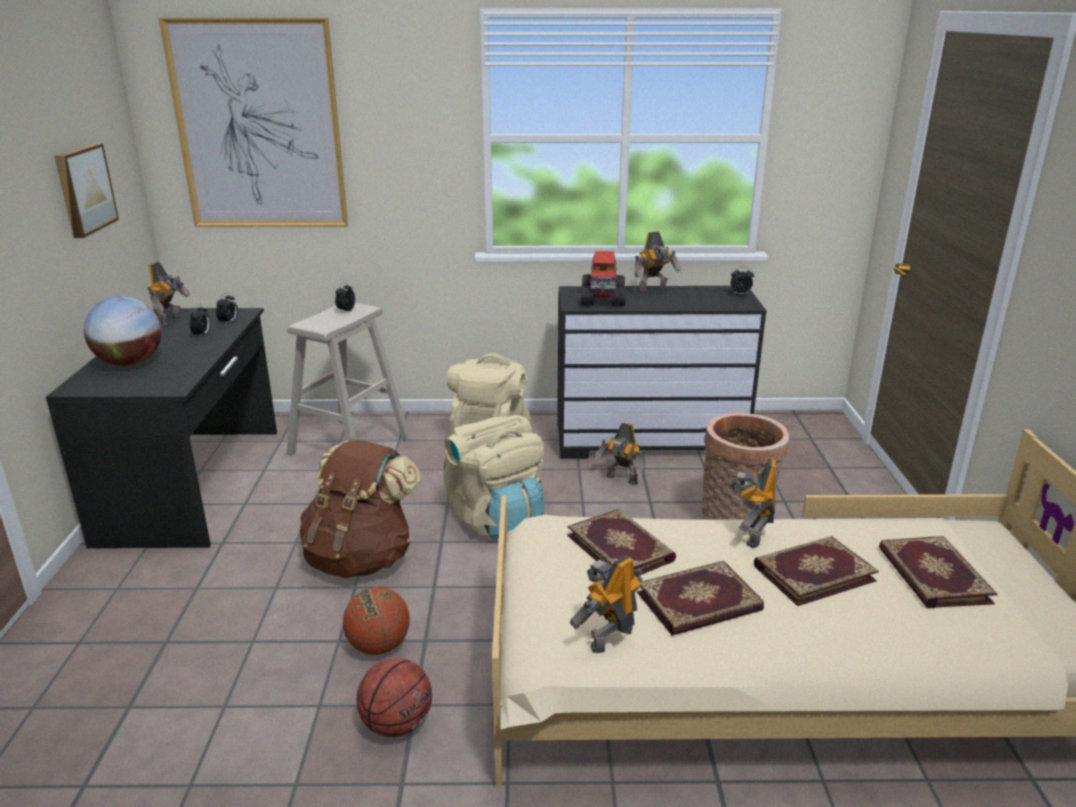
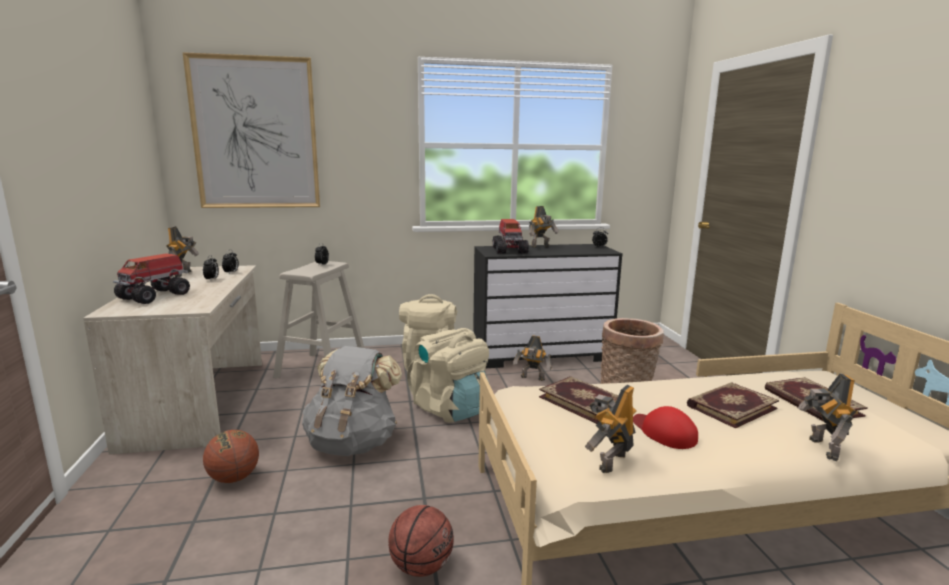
camera: 10 degrees left, 10 degrees down
black desk [46,308,277,548] -> beige desk [83,265,262,455]
picture [54,143,119,238] -> none
globe [84,296,161,366] -> toy truck [113,254,190,304]
brown backpack [300,439,420,578] -> grey backpack [302,346,402,456]
basketball [343,587,410,655] -> basketball moved to [203,430,259,483]
book [637,560,764,636] -> red cap [633,406,698,449]
toy robot [730,459,776,548] -> toy robot moved to [798,373,857,461]

